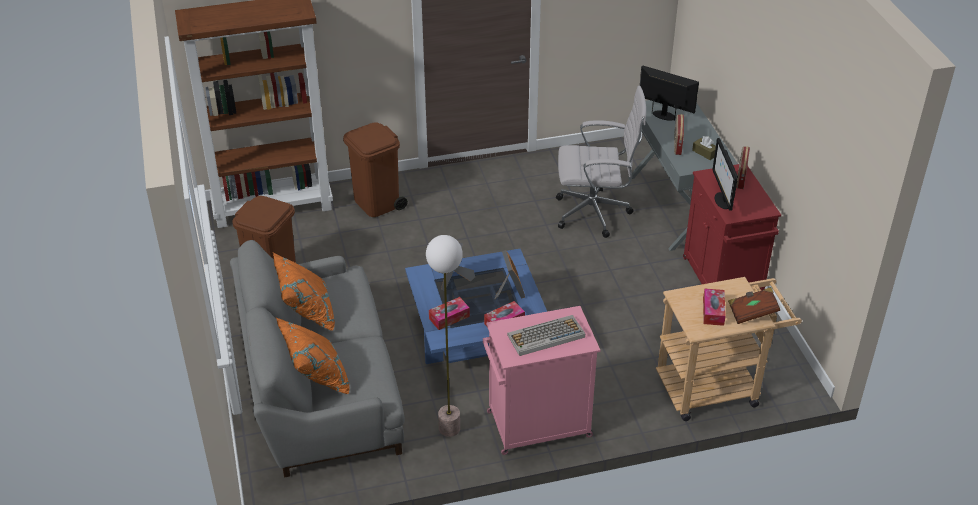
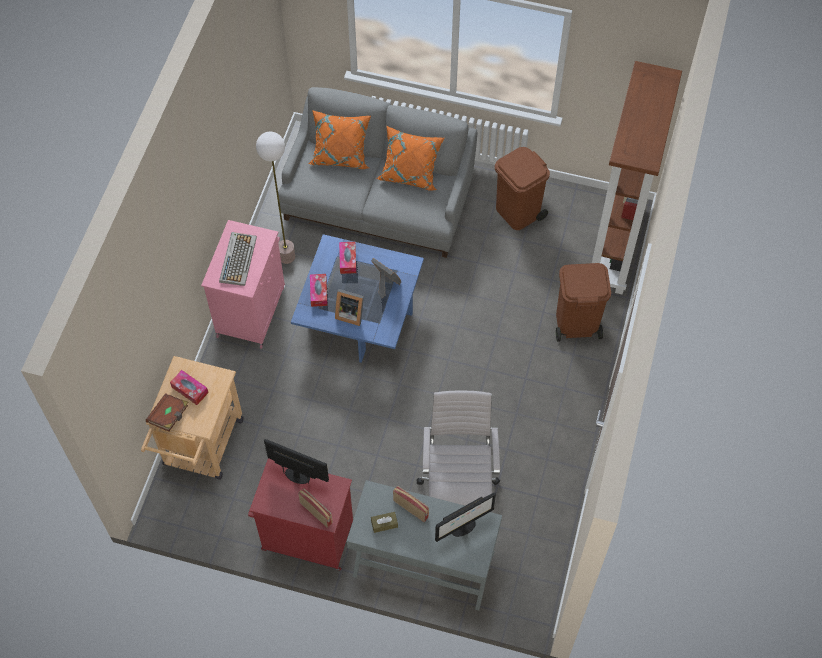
camera: 120 degrees right, 20 degrees up
white office chair [556,86,646,238] -> white office chair turned 150 degrees clockwise [417,391,500,506]

